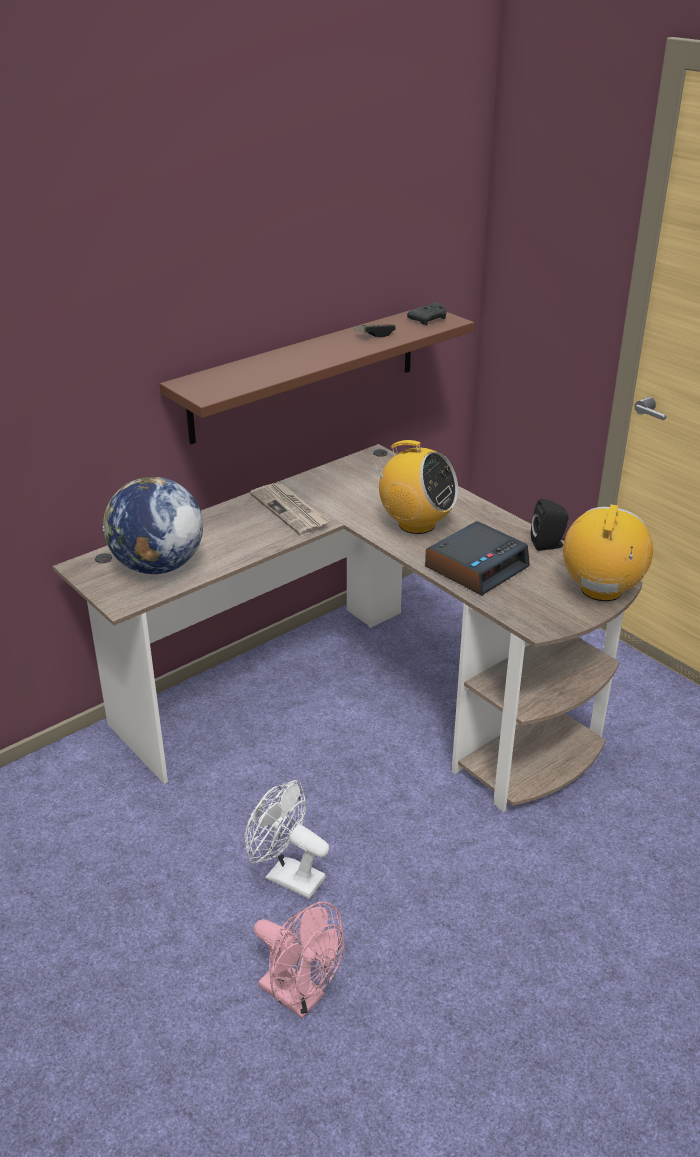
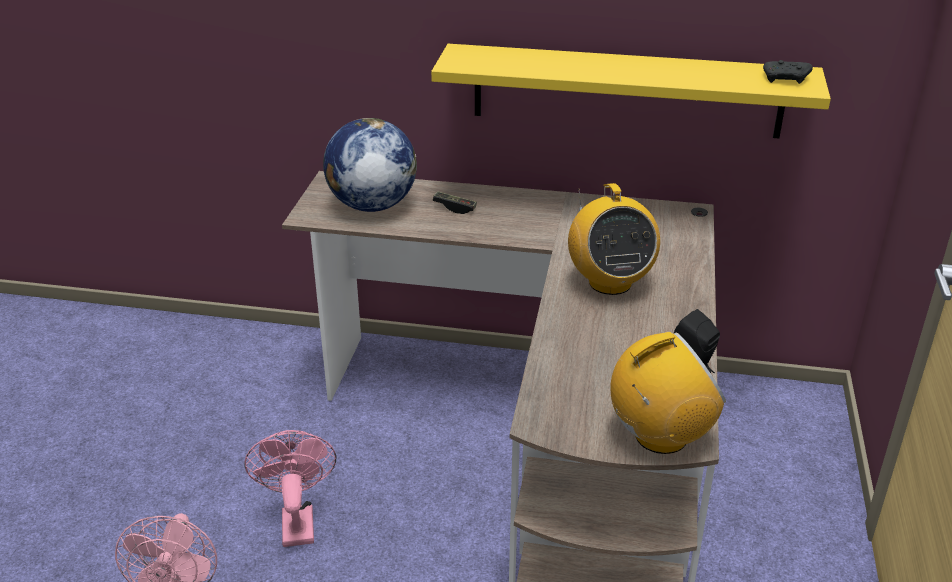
camera: 50 degrees right, 0 degrees up
brown shelf [159,305,474,444] -> yellow shelf [431,44,831,138]
white fan [244,780,329,899] -> pink fan [244,430,337,547]
newspaper [250,483,330,536] -> none
game controller [354,324,396,337] -> game controller moved to [433,191,477,214]
alarm clock [425,521,530,596] -> none

